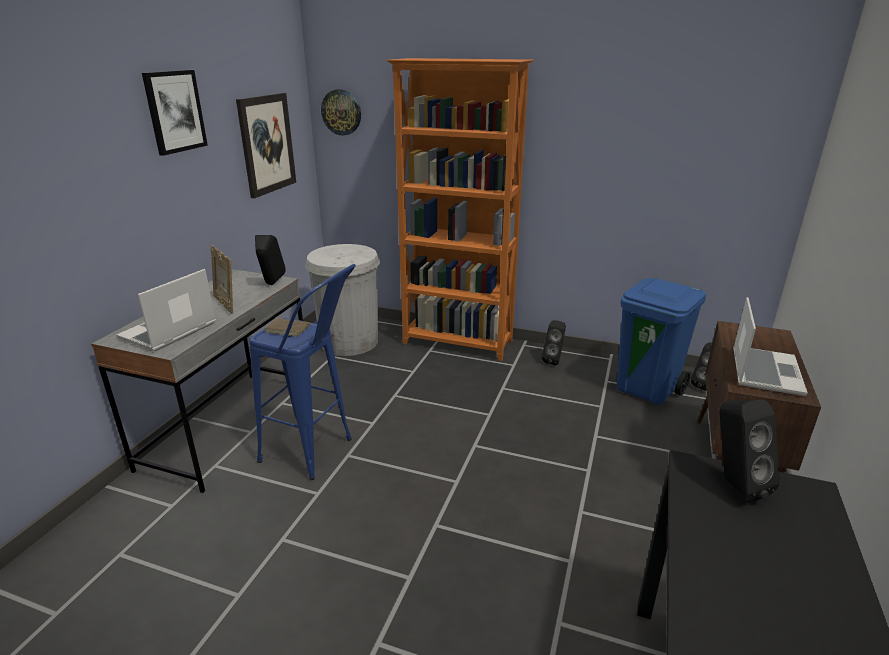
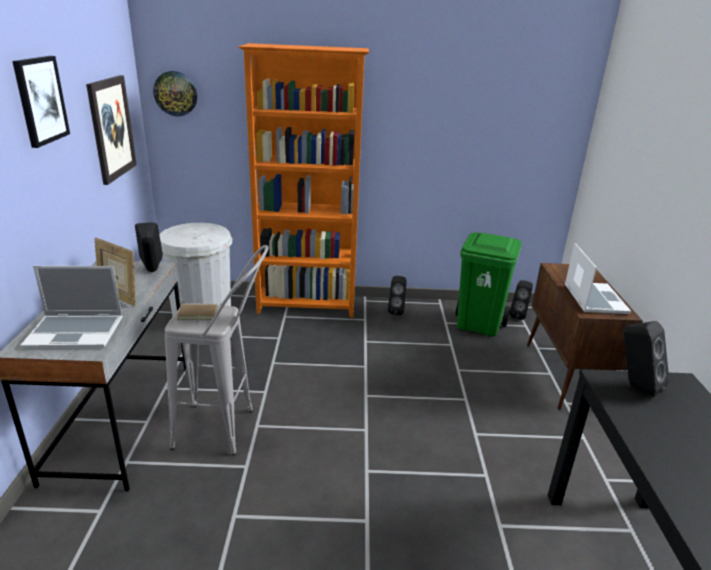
camera: 20 degrees left, 0 degrees up
laptop [116,269,216,351] -> laptop turned 105 degrees counterclockwise [20,266,123,349]
blue stool [250,264,356,480] -> grey stool [165,245,269,456]
blue trash can [617,278,706,405] -> green trash can [456,232,522,337]

